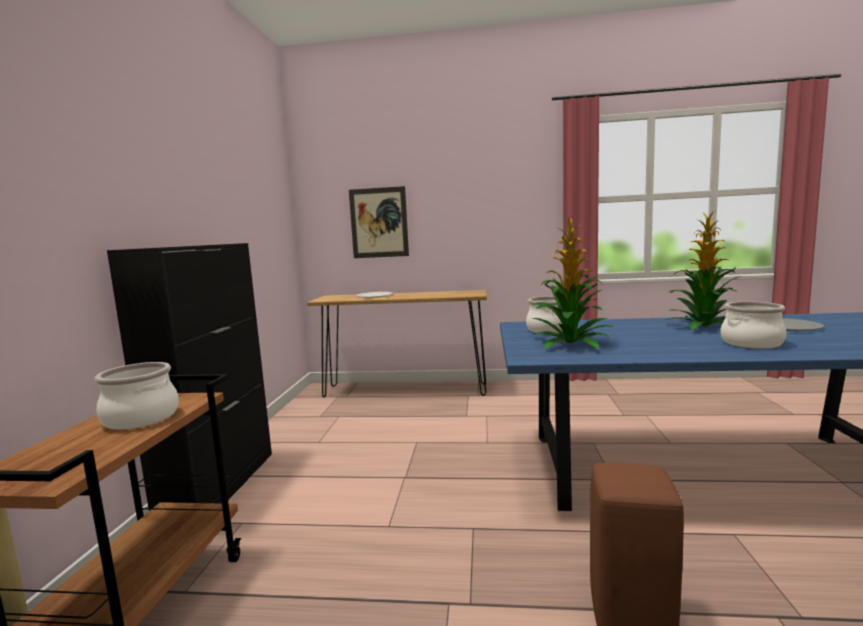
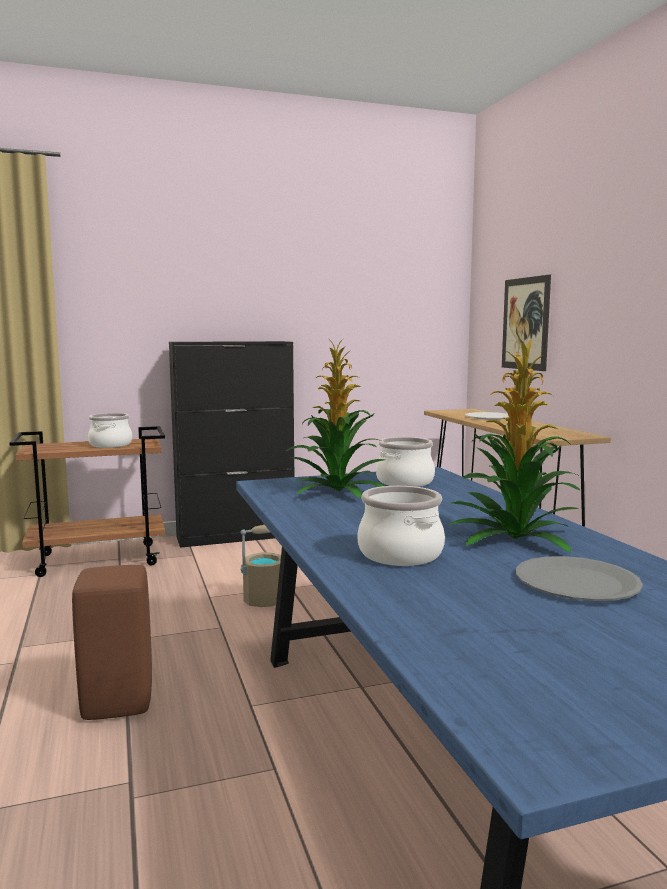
camera: 65 degrees right, 0 degrees up
none -> beige bucket [240,525,281,607]

